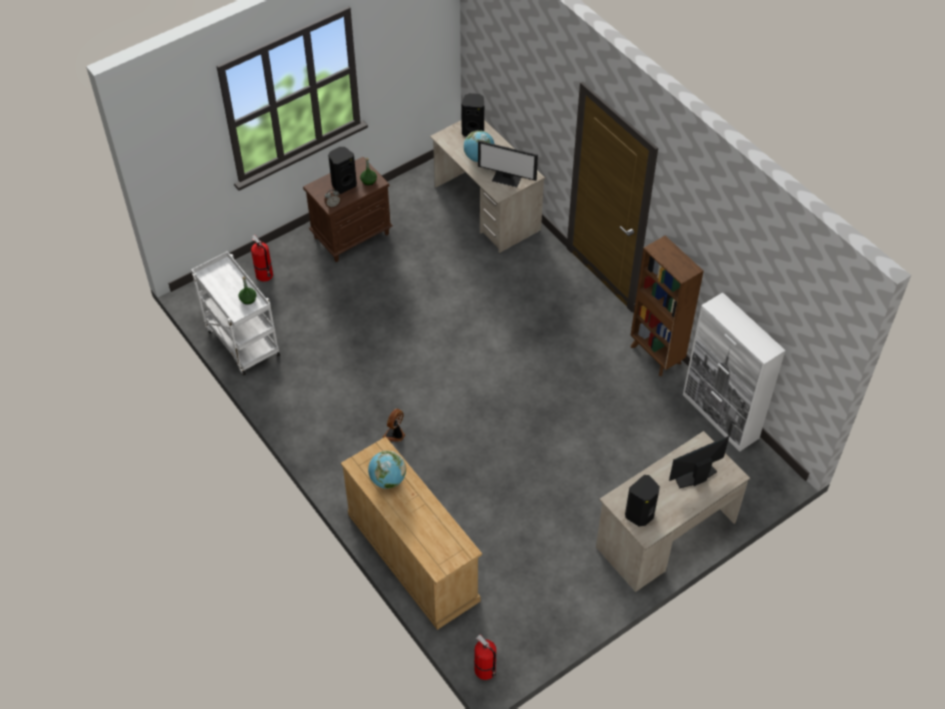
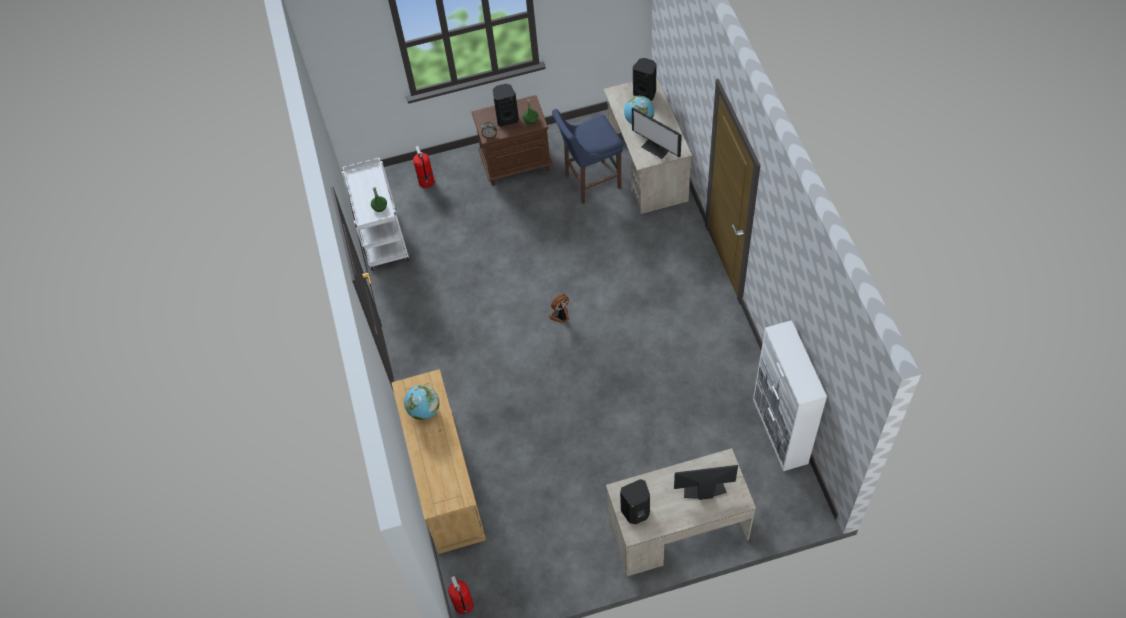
camera: 25 degrees right, 5 degrees up
fan [383,409,405,442] -> fan moved to [549,294,569,323]
brown bookcase [631,236,704,376] -> none
none -> blue stool [552,109,623,204]

